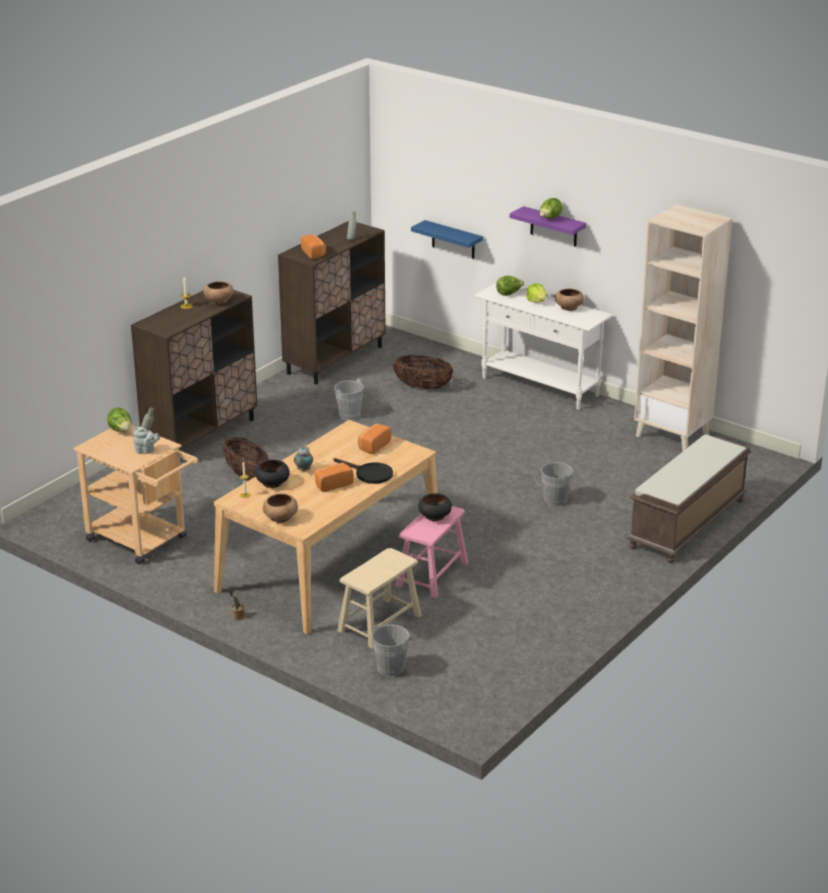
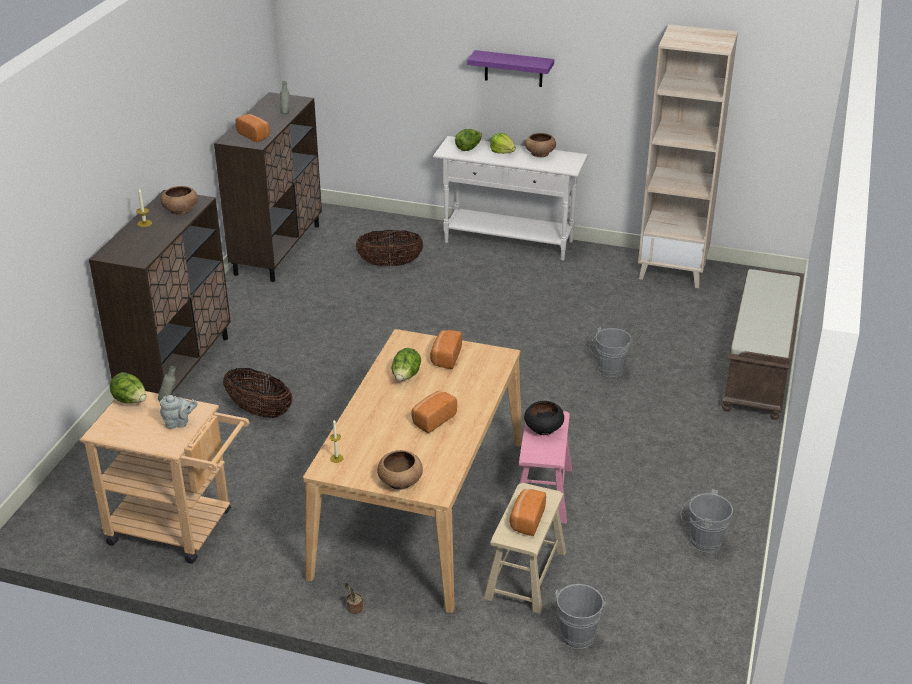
camera: 20 degrees left, 5 degrees up
black bowl [255,460,290,488] -> none
teapot [294,446,313,471] -> none
grey bucket [330,378,364,420] -> grey bucket moved to [681,489,733,552]
black frying pan [333,458,393,484] -> none
blue shelf [411,220,483,259] -> none
lettuce [539,198,563,219] -> lettuce moved to [391,348,421,381]
none -> bread [509,489,546,536]

